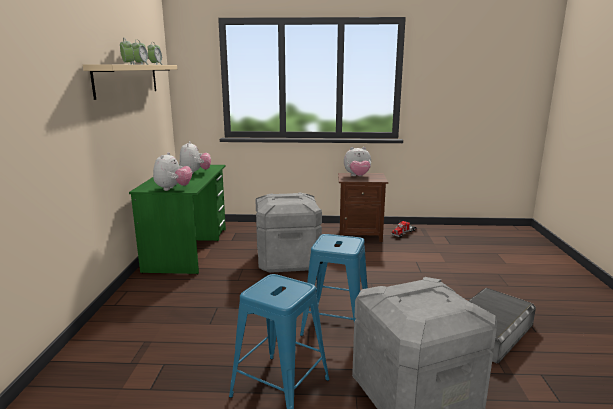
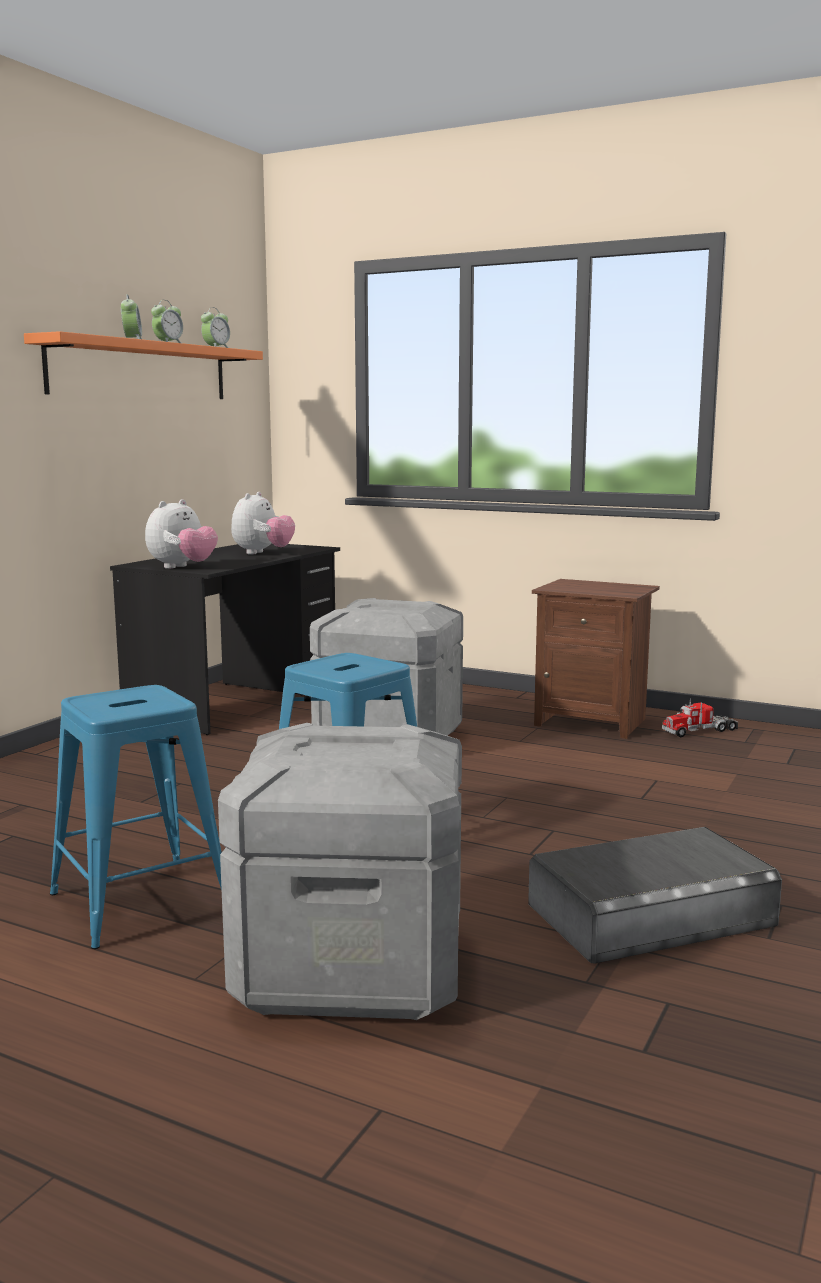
camera: 25 degrees right, 5 degrees down
beige shelf [83,64,177,100] -> orange shelf [24,331,263,399]
green desk [129,165,226,274] -> black desk [110,543,340,735]
plush toy [344,147,371,176] -> none

